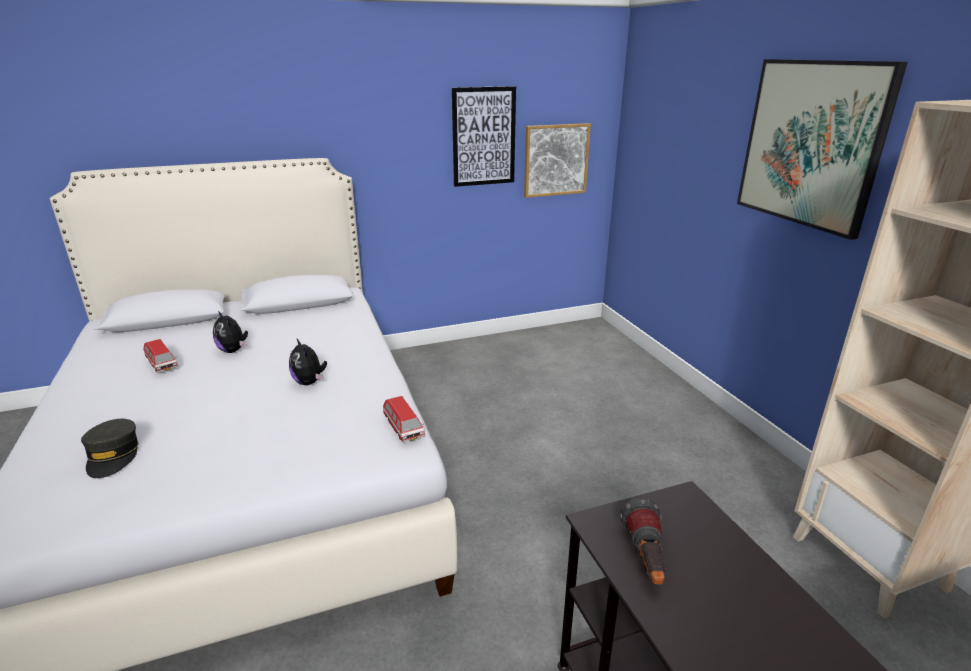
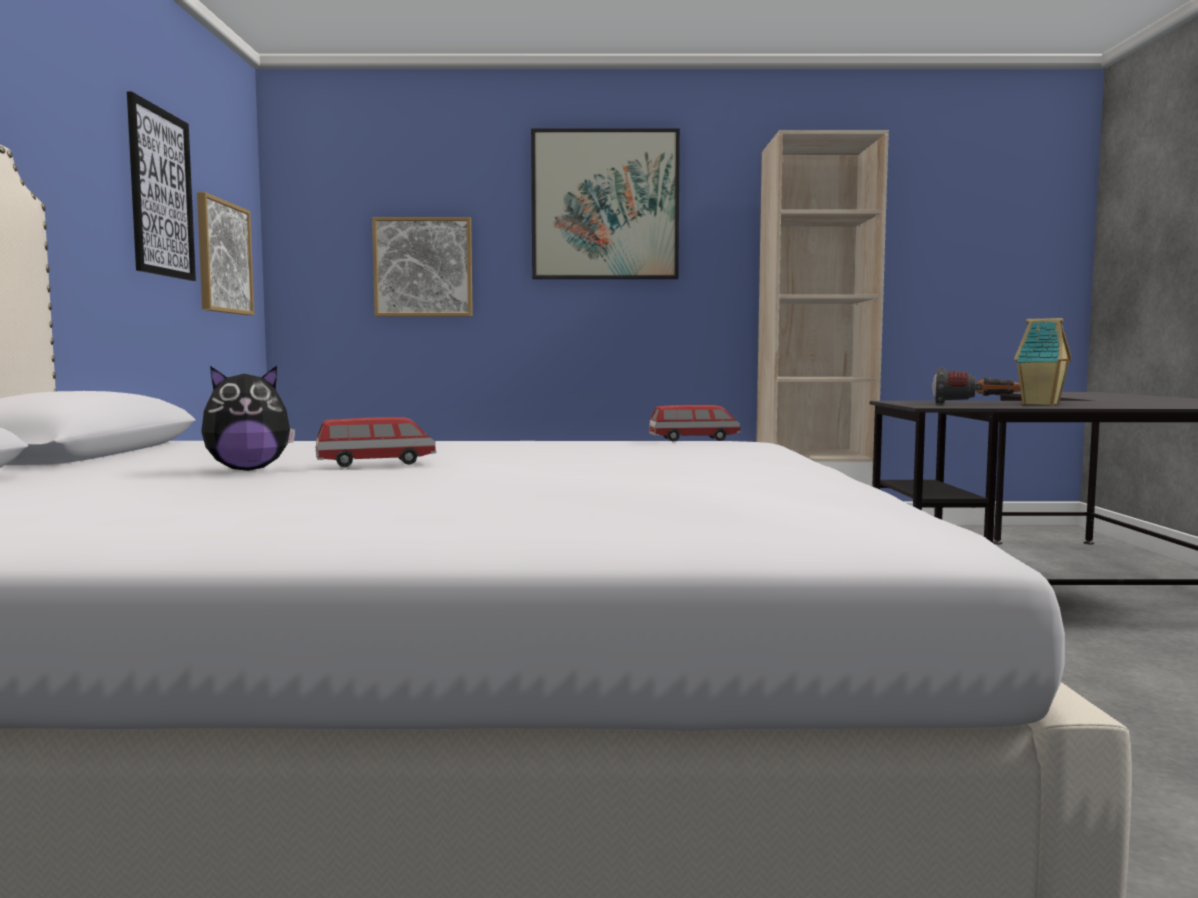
camera: 70 degrees left, 20 degrees down
grey cap [81,419,139,478] -> none
toy car [143,339,178,373] -> toy car moved to [315,417,436,467]
plush toy [289,339,327,385] -> none
none -> picture [372,217,473,316]
none -> toy house [1014,318,1072,405]

